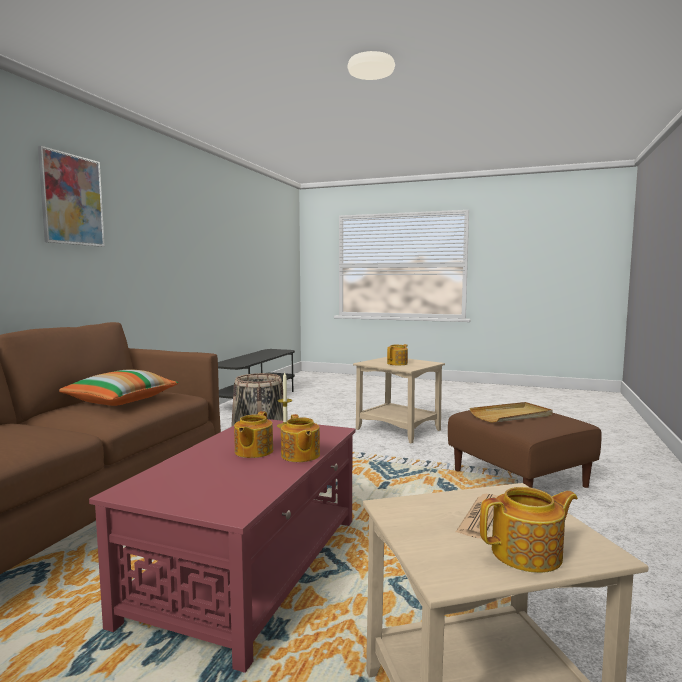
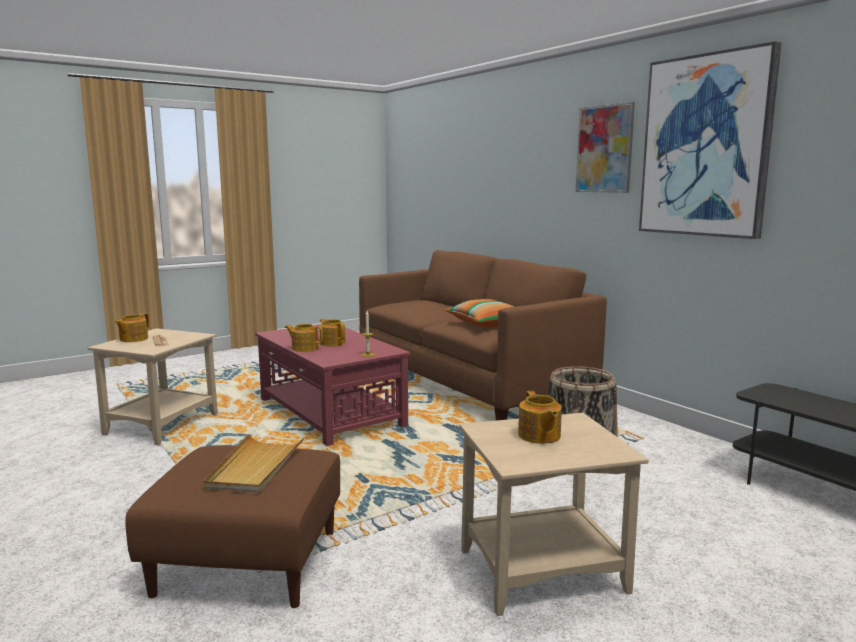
camera: 125 degrees right, 5 degrees up
none -> picture [639,41,781,239]

